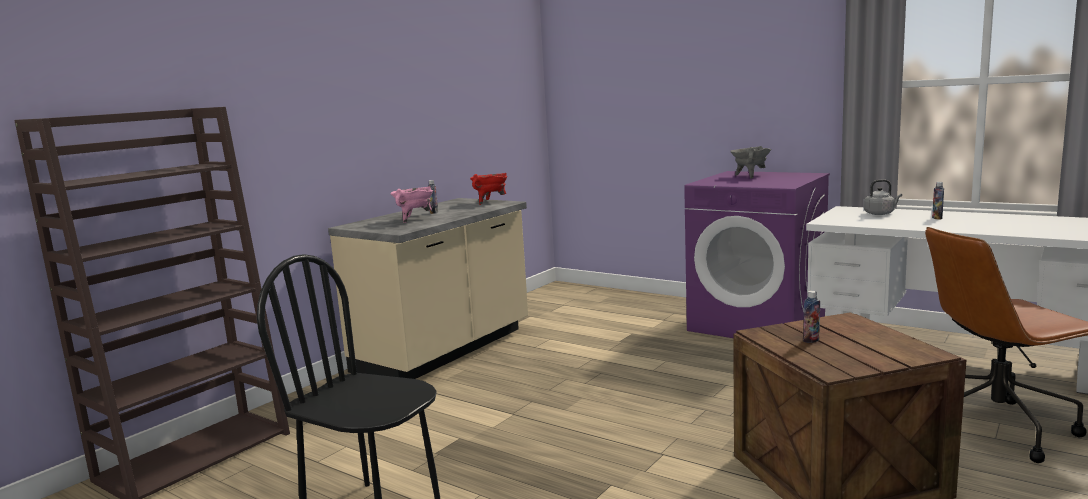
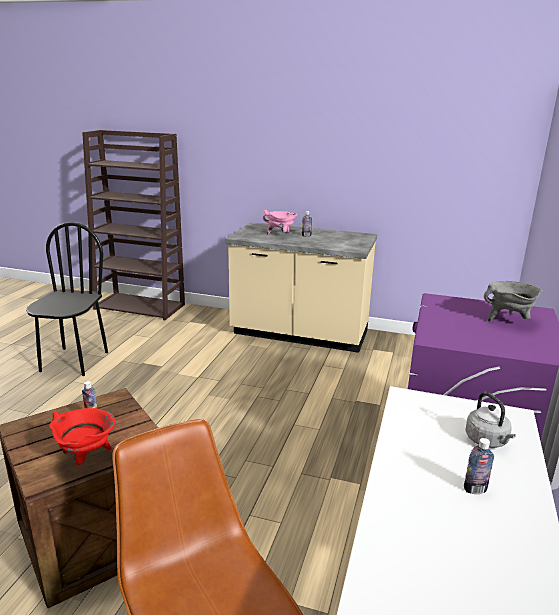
camera: 70 degrees right, 10 degrees up
red cooking pot [470,173,507,205] -> red cooking pot moved to [49,408,116,465]

